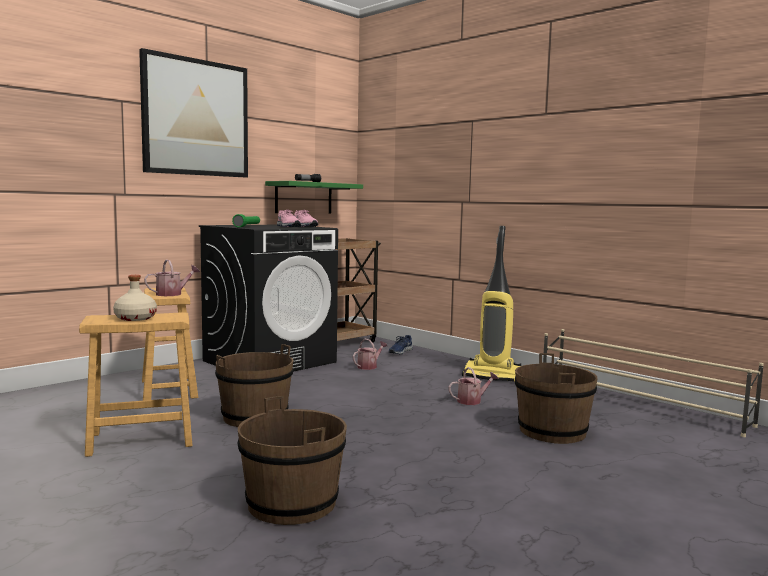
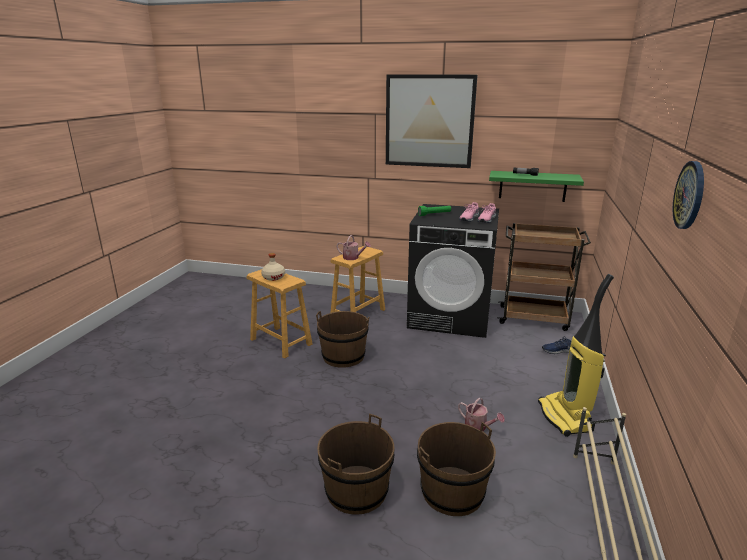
camera: 60 degrees right, 15 degrees up
brown bucket [237,396,347,525] -> brown bucket moved to [317,413,395,514]
watering can [353,339,387,370] -> none
none -> wall clock [673,161,704,229]

